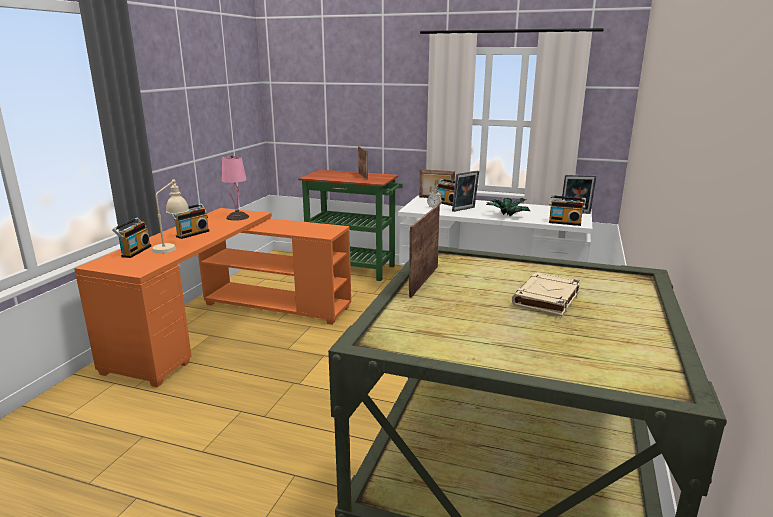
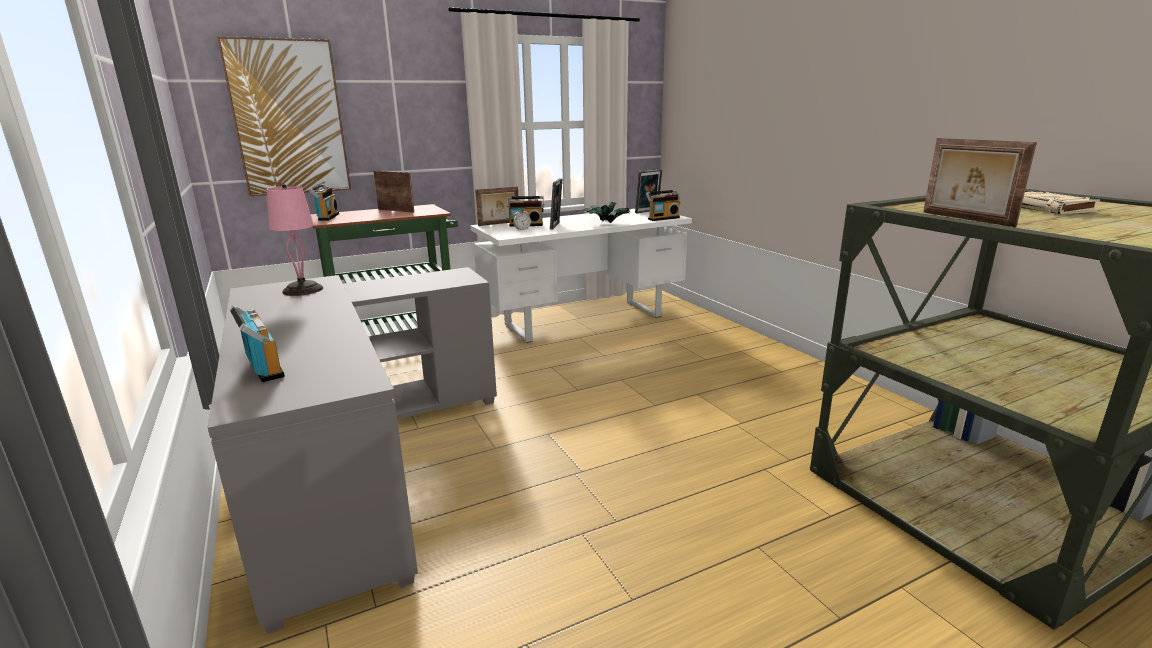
camera: 45 degrees left, 0 degrees up
orange desk [74,208,351,387] -> grey desk [208,267,497,633]
beige table lamp [152,180,189,254] -> none
radio [171,203,210,239] -> radio moved to [308,183,339,221]
none -> picture [217,36,351,196]

